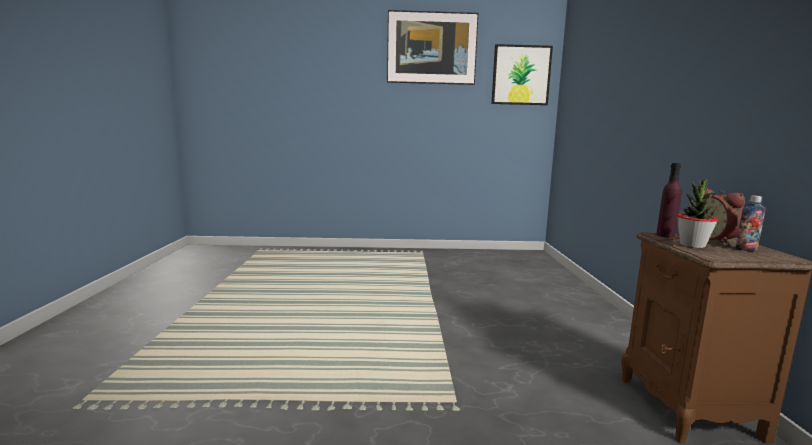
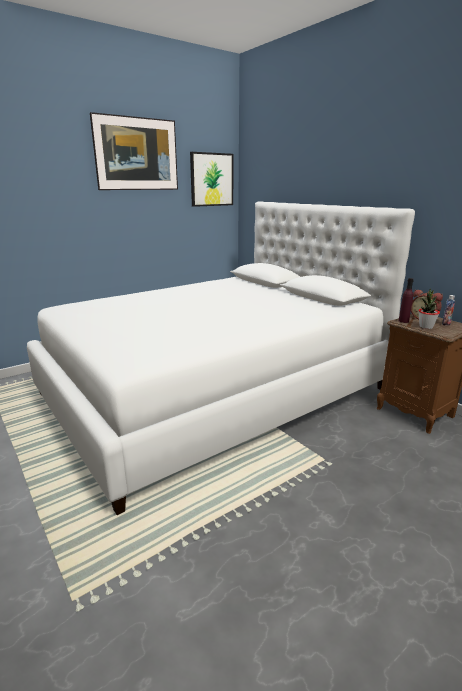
camera: 35 degrees left, 10 degrees up
none -> white bed [27,201,415,515]

